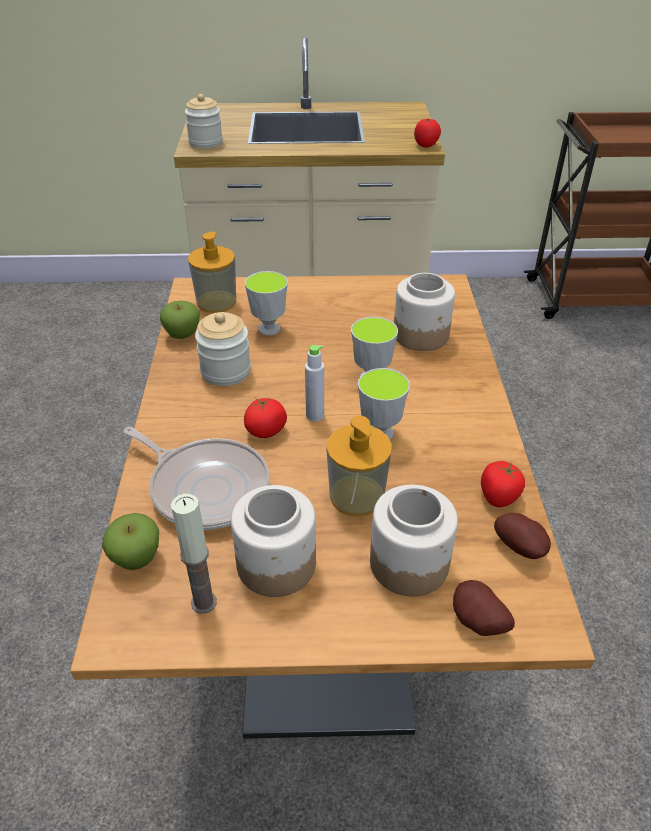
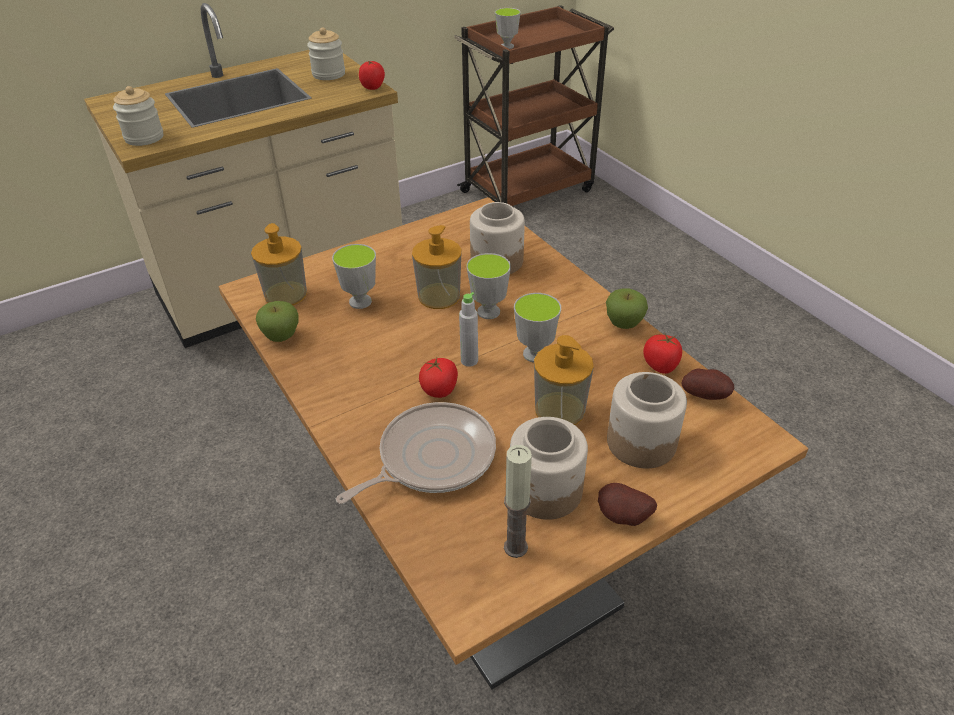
camera: 30 degrees left, 0 degrees up
apple [102,513,159,570] -> apple moved to [606,288,648,329]
frying pan [124,427,270,530] -> frying pan turned 45 degrees counterclockwise [336,402,496,504]
jar [195,312,251,386] -> jar moved to [307,27,345,80]
potato [453,580,515,636] -> potato moved to [598,483,657,526]
none -> soap dispenser [412,225,462,309]
none -> cup [495,8,521,49]

